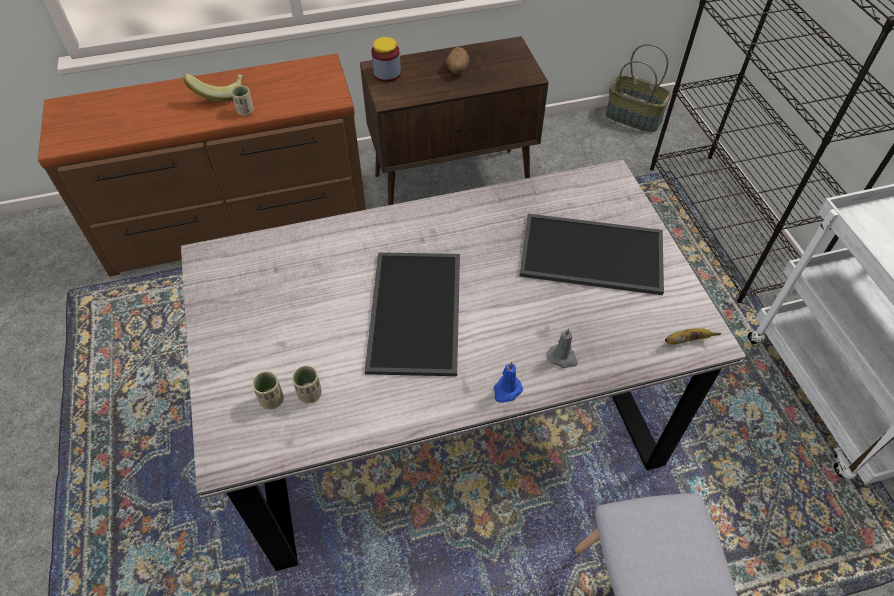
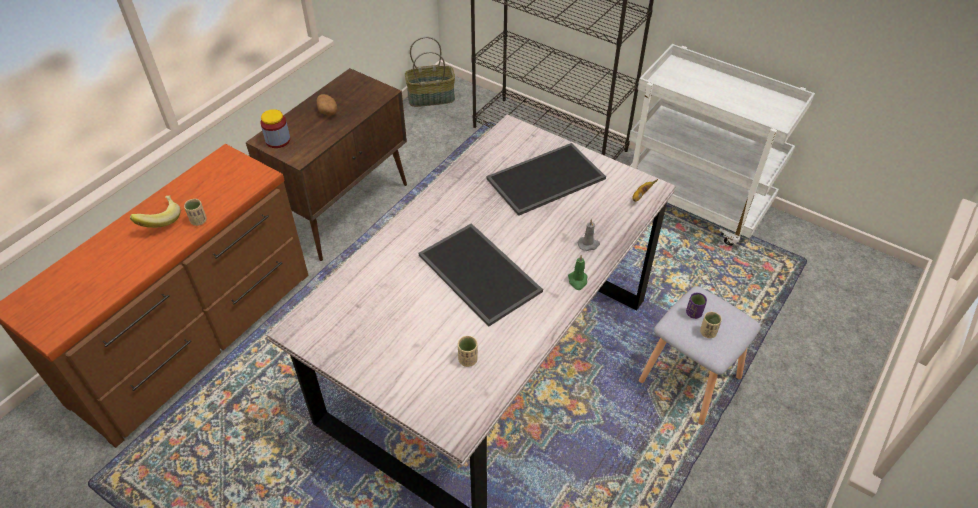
camera: 40 degrees left, 5 degrees down
beige cup [252,371,284,410] -> beige cup moved to [700,312,722,338]
blue candle [494,362,523,403] -> green candle [568,255,588,290]
none -> purple cup [686,293,707,319]

